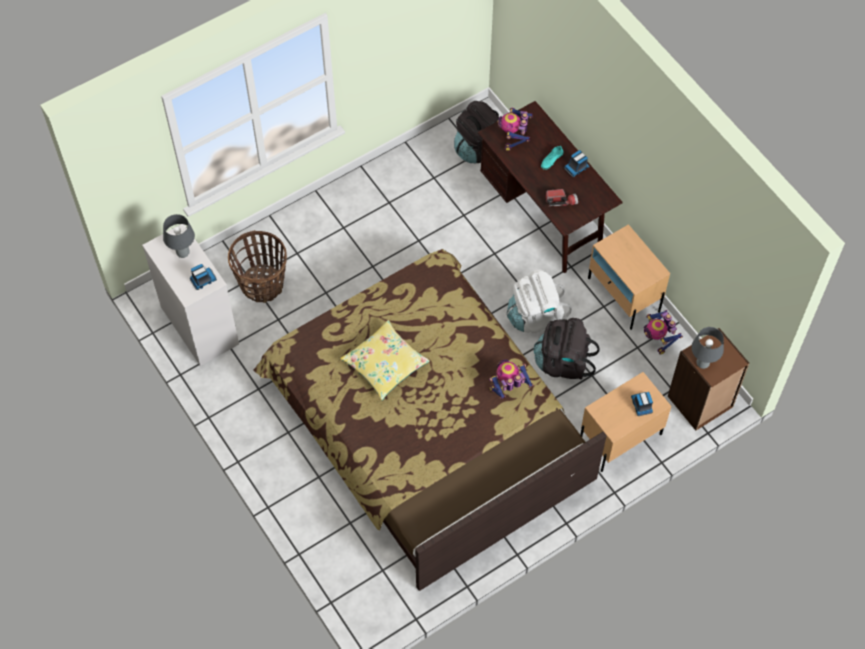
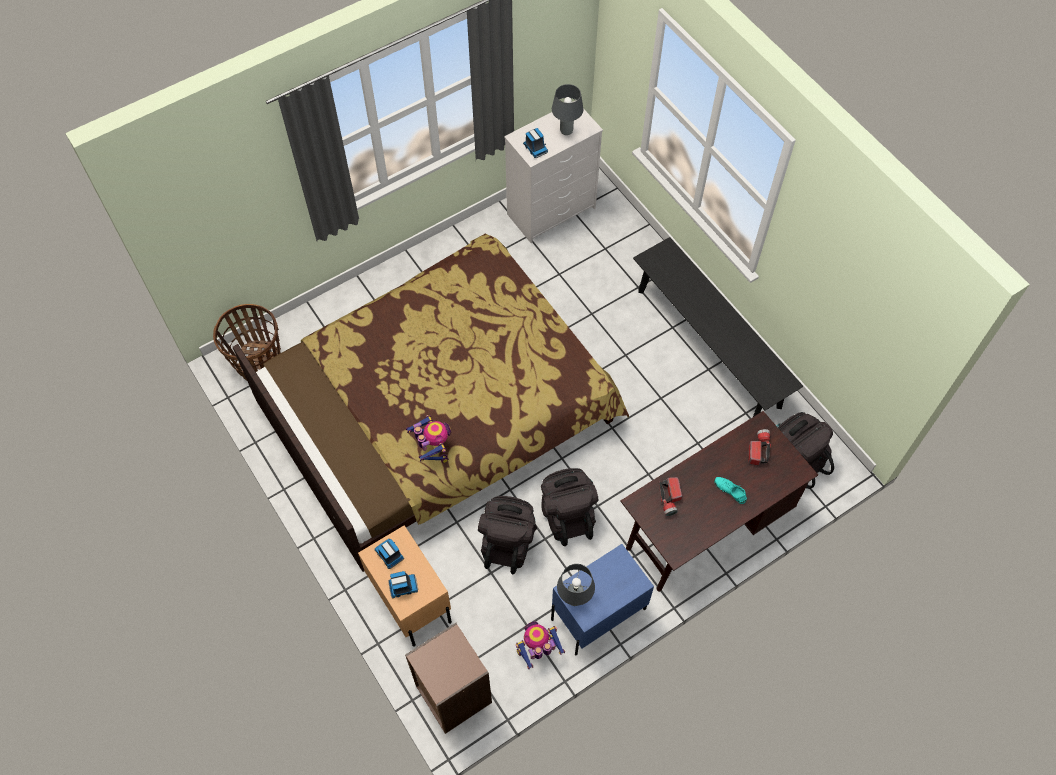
camera: 90 degrees right, 0 degrees up
basket [228,230,287,303] -> basket moved to [213,304,281,380]
yellow pillow [340,320,430,400] -> none
toy robot [497,108,533,151] -> flashlight [748,429,771,465]
white backpack [507,270,572,333] -> black backpack [541,468,598,546]
toy truck [564,150,590,177] -> toy truck moved to [375,539,404,569]
beige nightstand [588,224,670,330] -> blue nightstand [551,544,654,655]
grey table lamp [691,327,724,369] -> grey table lamp moved to [557,564,595,606]
none -> black bench [633,237,803,417]

